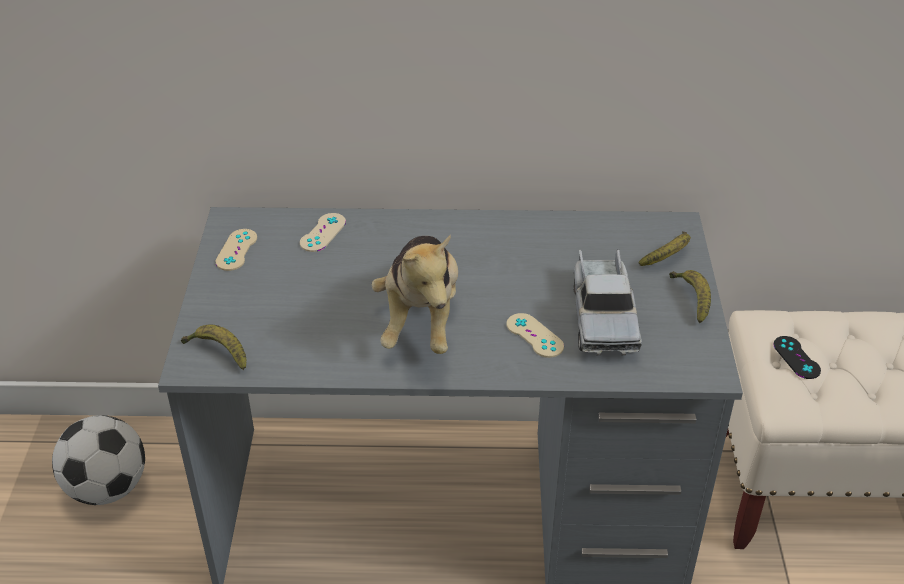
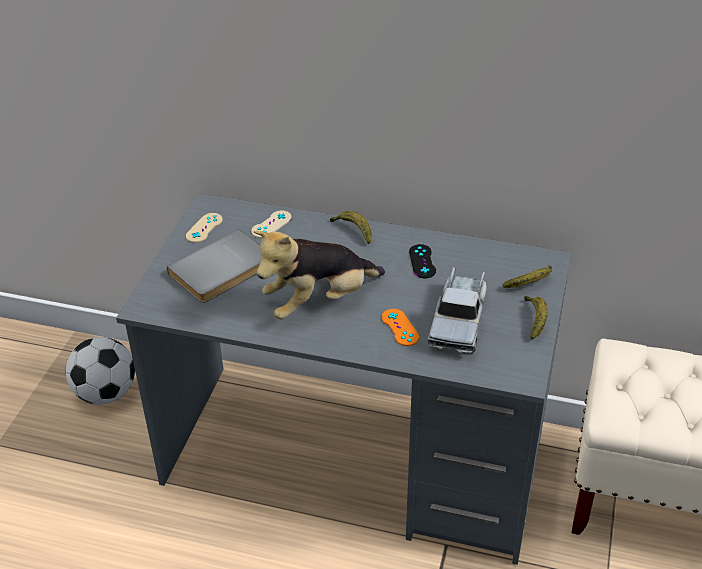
camera: 15 degrees right, 0 degrees up
banana [181,324,246,370] -> banana moved to [330,211,372,244]
plush toy [371,234,458,354] -> plush toy turned 45 degrees clockwise [254,231,385,319]
beige game controller [507,313,564,358] -> orange game controller [382,309,419,346]
black game controller [773,336,821,379] -> black game controller moved to [409,244,436,278]
none -> grey book [167,229,262,303]

